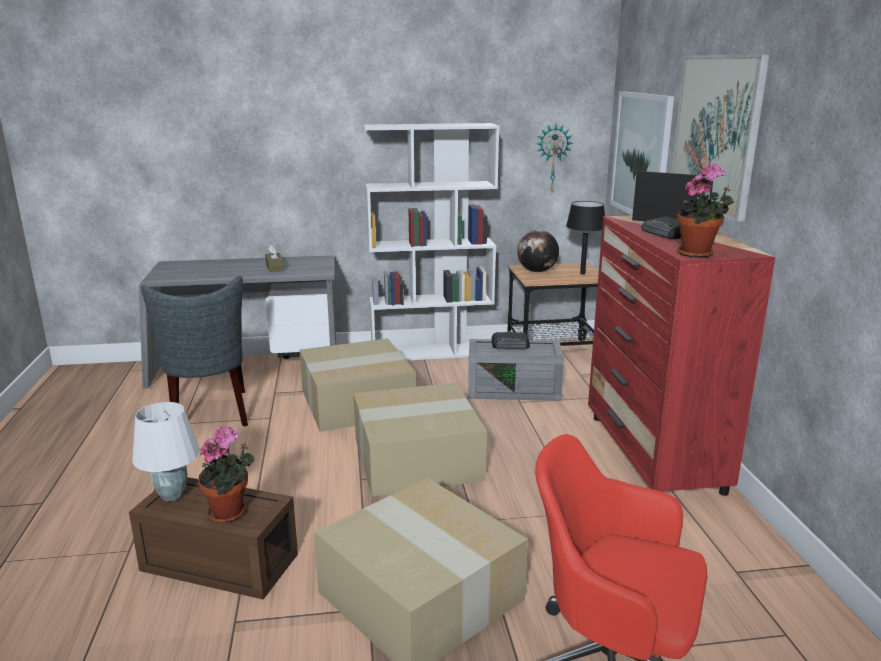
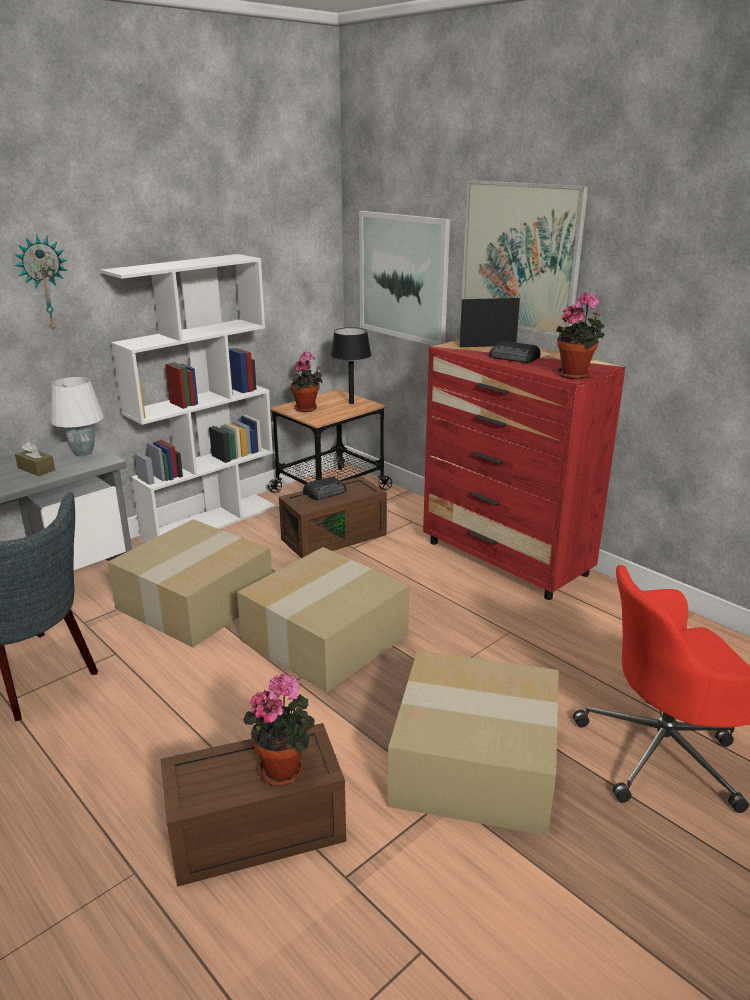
camera: 35 degrees left, 5 degrees up
white table lamp [132,402,200,501] -> white table lamp moved to [51,377,104,457]
grey storage box [468,339,564,401] -> brown storage box [279,476,387,558]
globe [517,230,559,272] -> potted plant [290,352,323,412]
wall clock [536,124,573,192] -> wall clock moved to [14,234,68,331]

